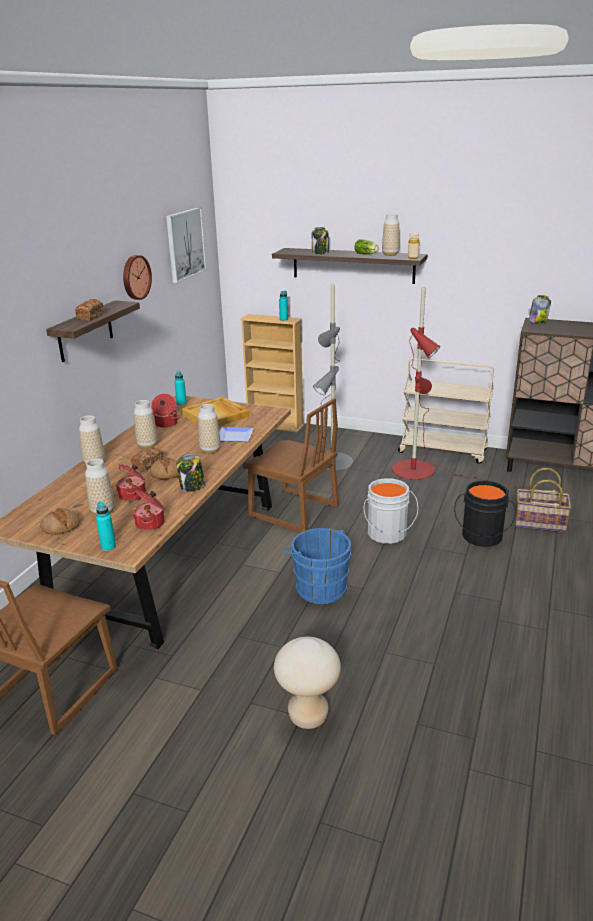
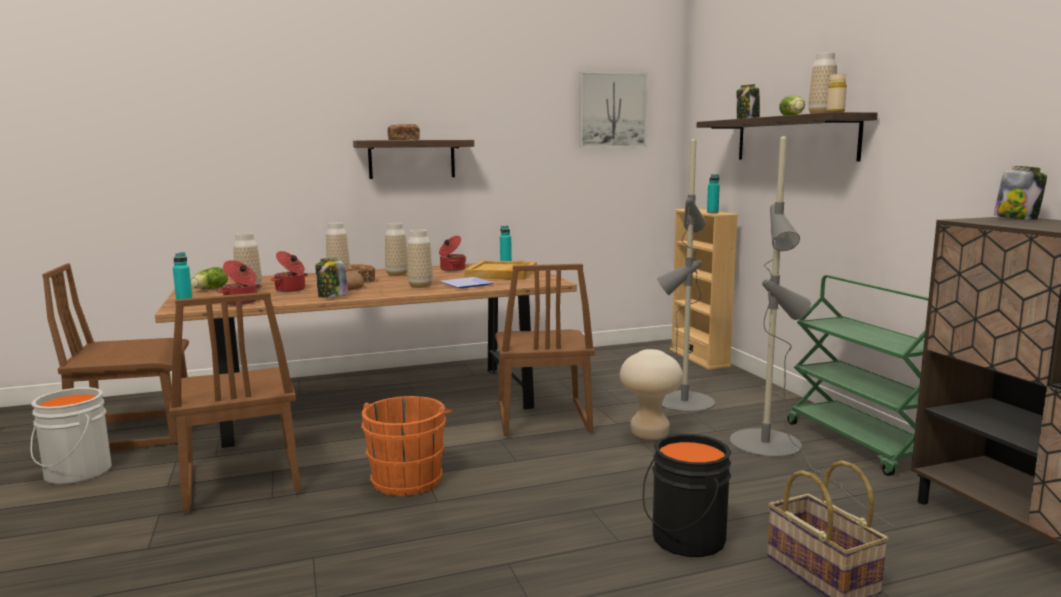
camera: 50 degrees right, 15 degrees down
bread [40,508,80,535] -> lettuce [191,267,228,289]
wall clock [123,255,152,300] -> none
beige stool [274,637,341,729] -> beige stool moved to [620,349,683,440]
blue bucket [283,528,352,604] -> orange bucket [361,396,453,496]
grey bucket [363,478,418,544] -> grey bucket moved to [31,387,112,484]
red floor lamp [392,287,521,488] -> grey floor lamp [730,136,896,528]
beige cart [398,359,494,464] -> green cart [788,275,929,476]
none -> brown chair [169,292,301,513]

